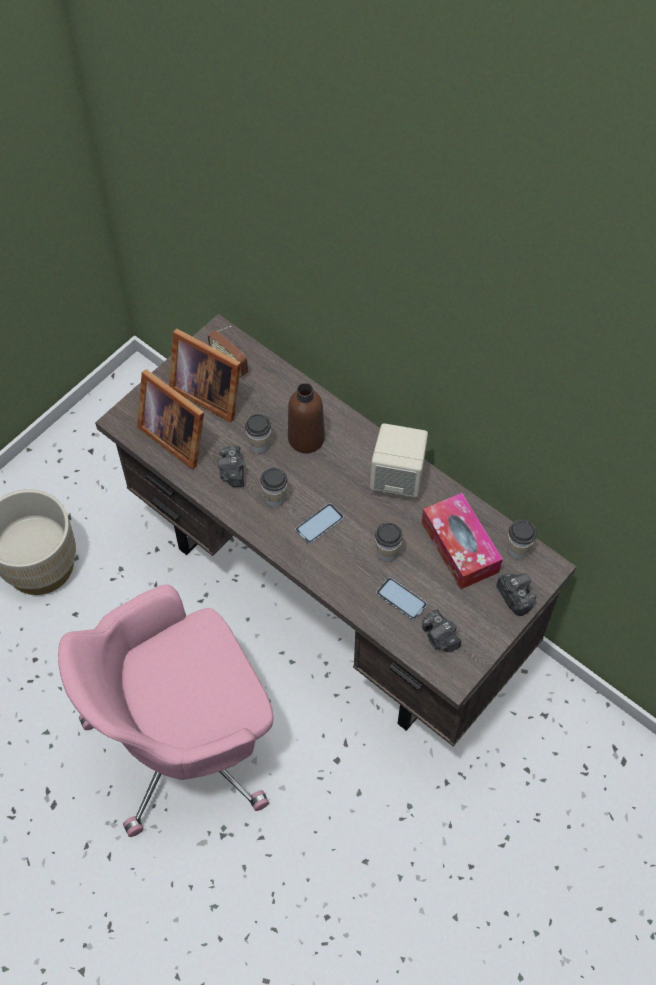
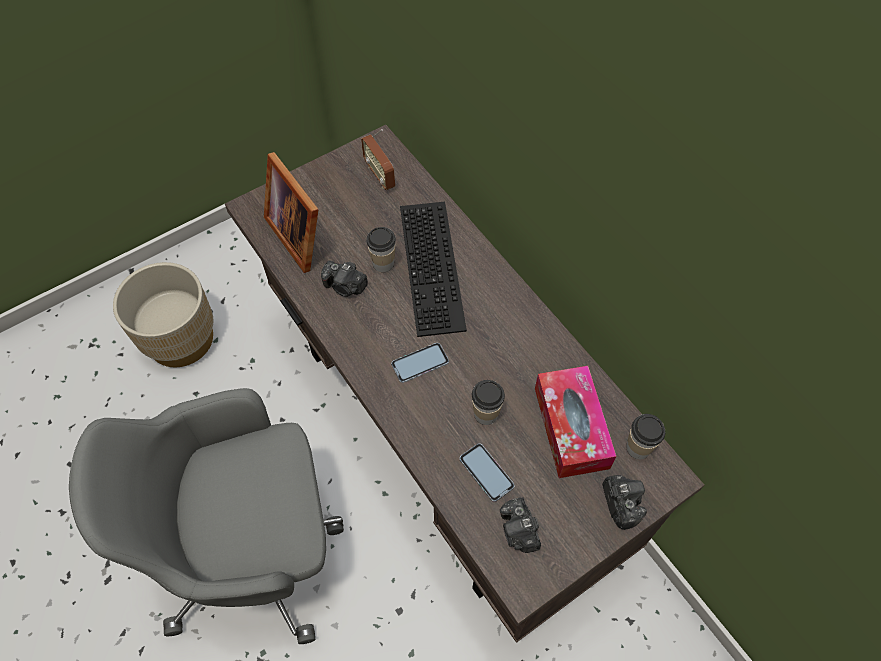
camera: 15 degrees right, 0 degrees up
pink office chair [58,584,274,837] -> grey office chair [69,388,344,644]
picture frame [169,329,241,423] -> none
camera [218,446,244,487] -> camera turned 75 degrees counterclockwise [321,260,368,297]
cup [261,467,288,507] -> none
brown bottle [288,383,325,453] -> keyboard [400,202,467,337]
beige speaker [370,423,428,498] -> none

